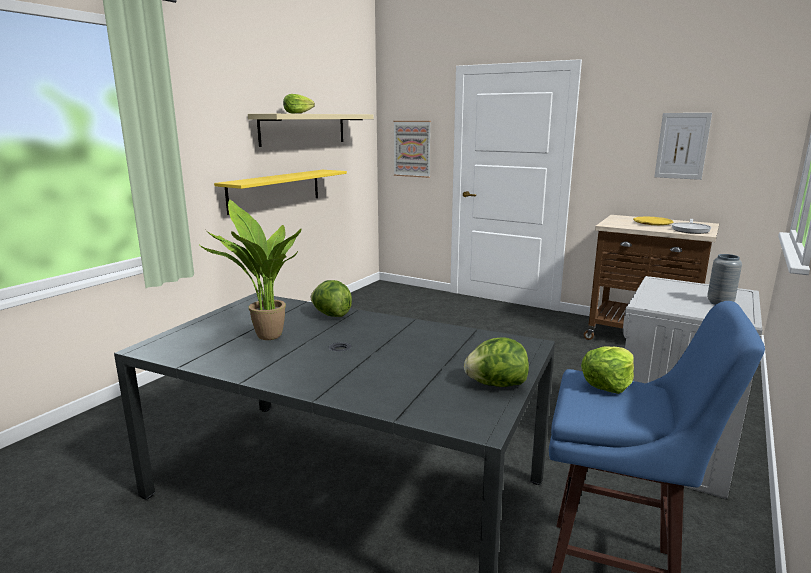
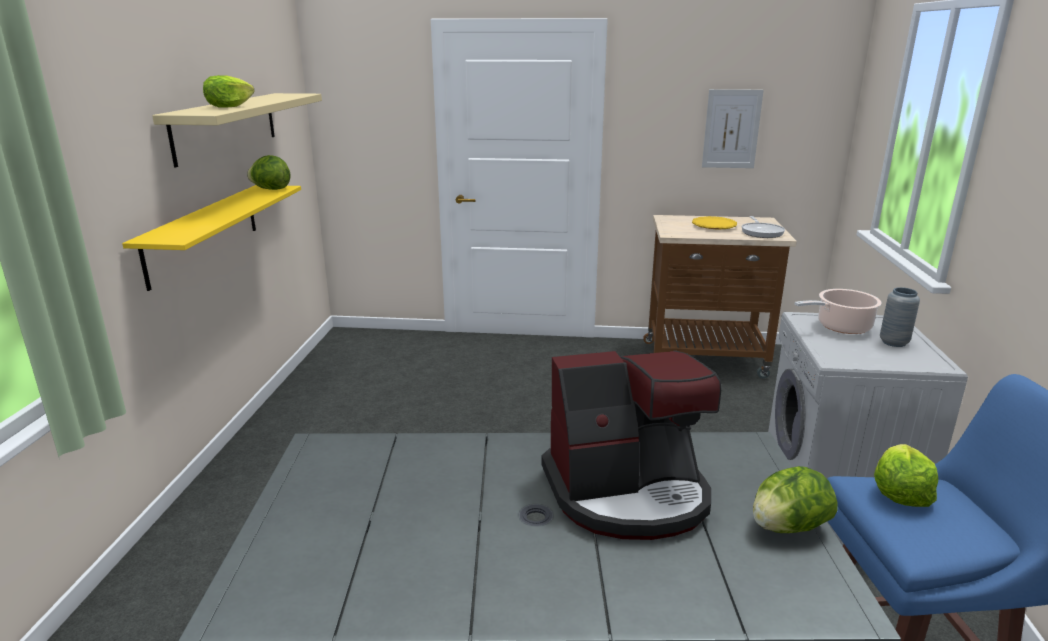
camera: 25 degrees left, 5 degrees up
potted plant [200,200,301,340] -> none
lettuce [311,280,352,317] -> lettuce moved to [247,155,290,190]
picture [393,121,431,178] -> none
none -> coffee machine [541,350,721,540]
none -> cooking pot [795,289,882,334]

